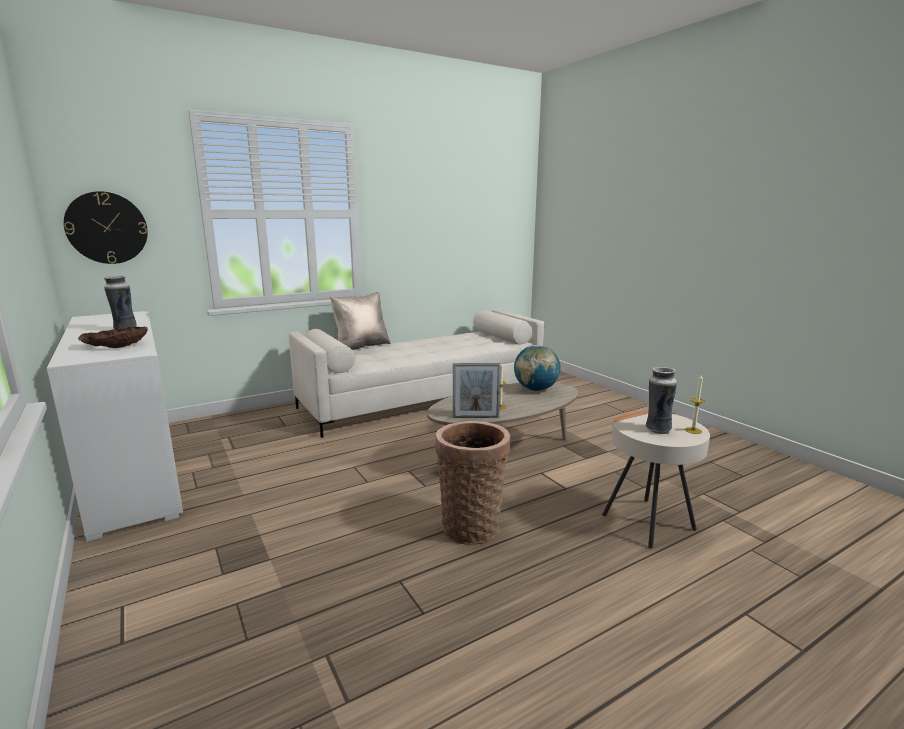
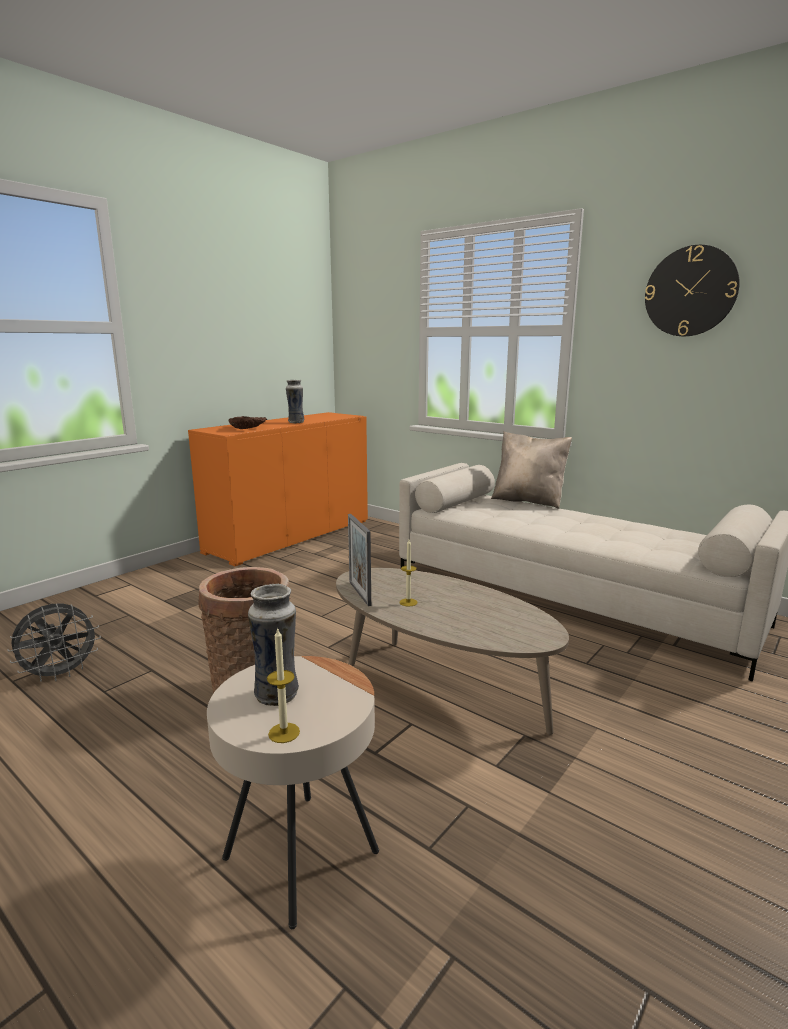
camera: 70 degrees right, 0 degrees up
white cabinet [47,311,183,541] -> orange cabinet [188,412,368,566]
wall clock [64,191,148,264] -> wall clock moved to [645,245,740,336]
globe [514,345,561,391] -> none
none -> grey fan [7,603,101,682]

